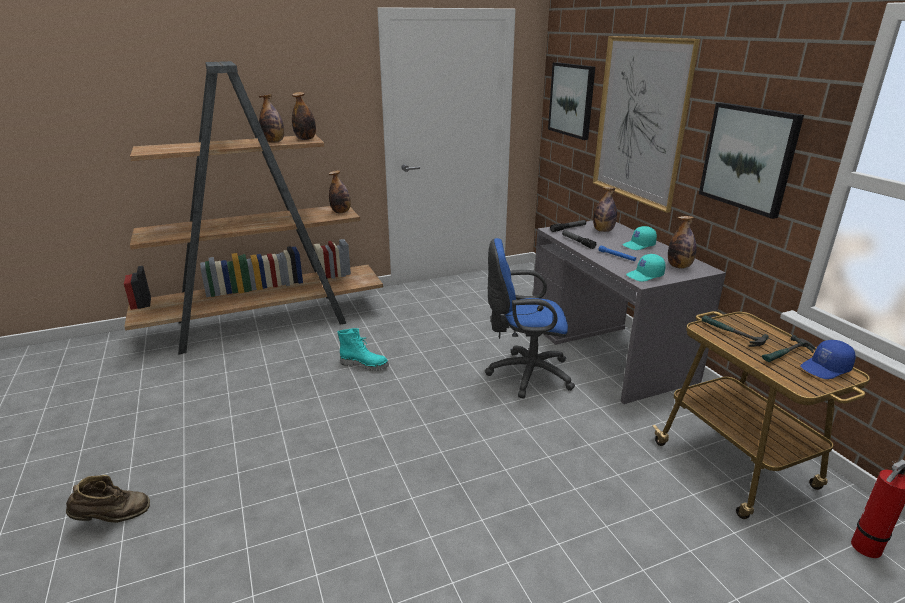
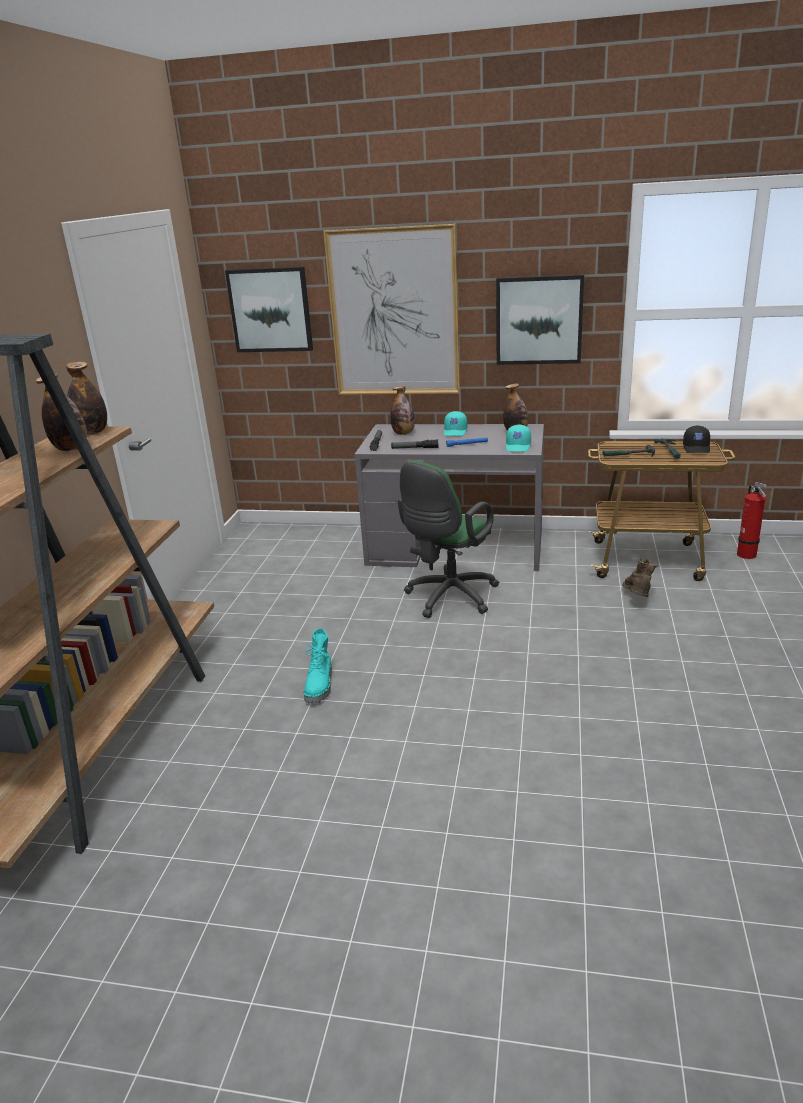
camera: 55 degrees left, 0 degrees up
brown boot [66,475,150,523] -> brown boot moved to [622,557,658,597]
bottle [329,170,351,213] -> none
turquoise boot [337,328,389,371] -> turquoise boot turned 135 degrees clockwise [304,628,332,704]
blue office chair [485,238,575,398] -> green office chair [398,461,499,618]
blue cap [800,340,855,379] -> black cap [683,426,710,453]

